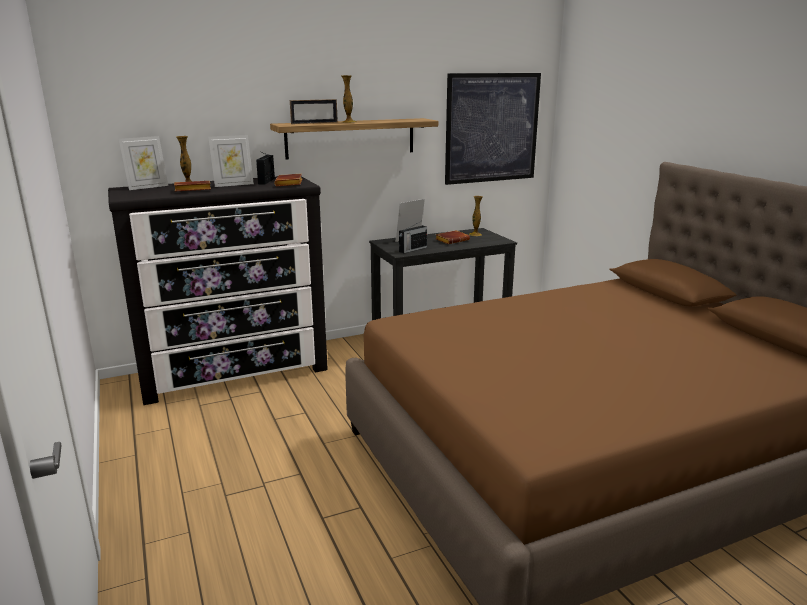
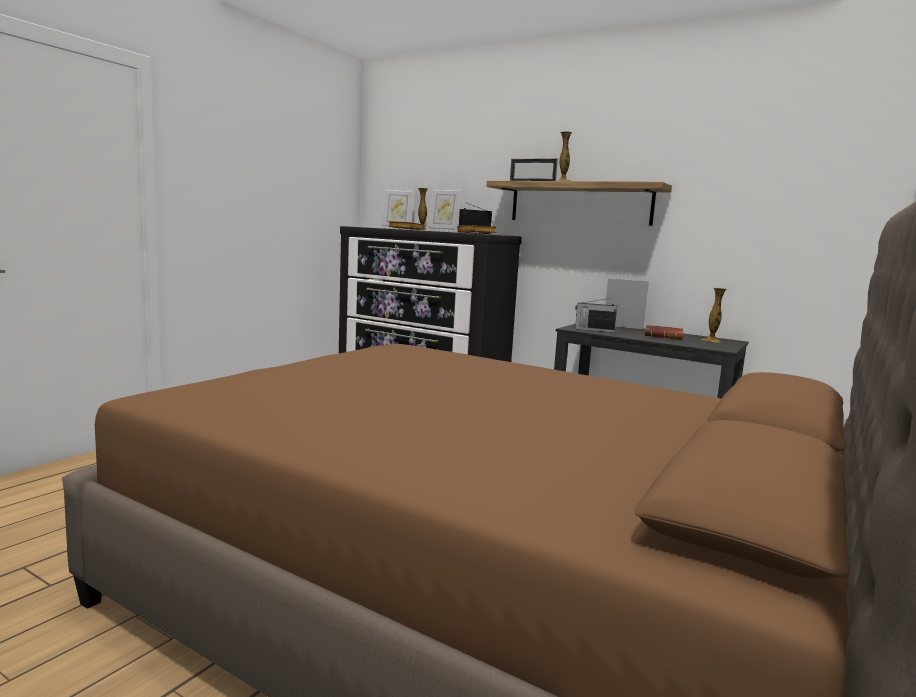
camera: 55 degrees right, 10 degrees down
picture [445,73,541,185] -> none

